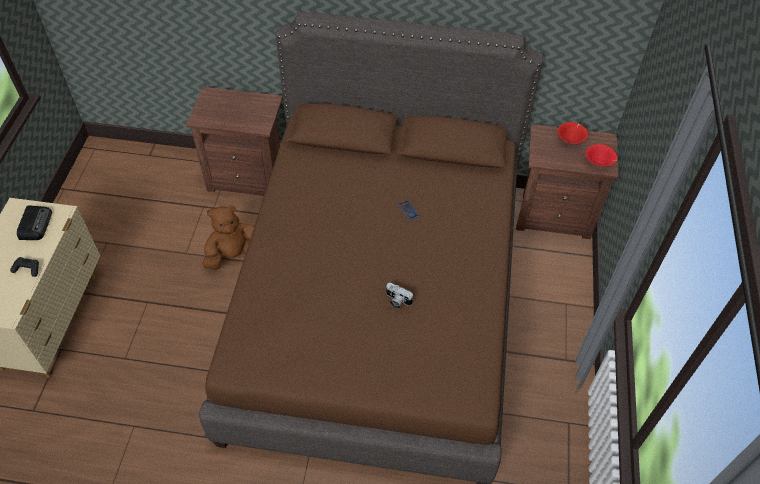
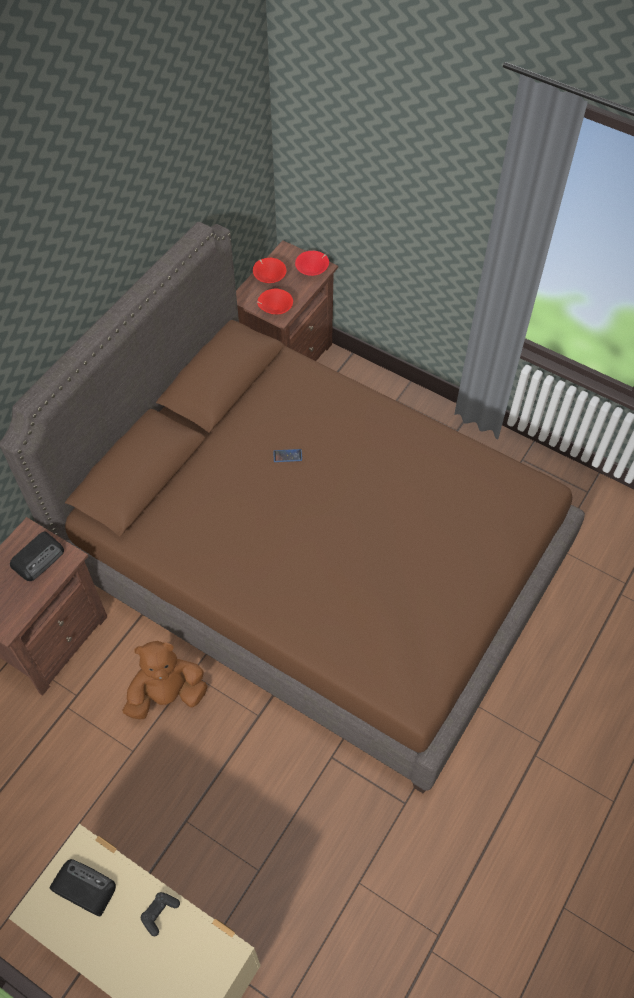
camera: 65 degrees left, 5 degrees up
brown plush toy [202,205,254,270] -> brown plush toy turned 75 degrees clockwise [122,641,208,719]
camera [386,283,413,309] -> none
none -> radio [10,532,64,581]
none -> red bowl [257,289,293,315]

